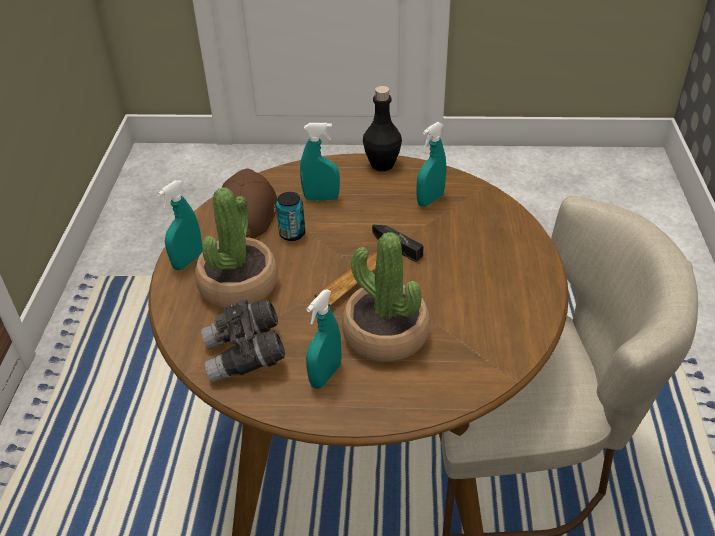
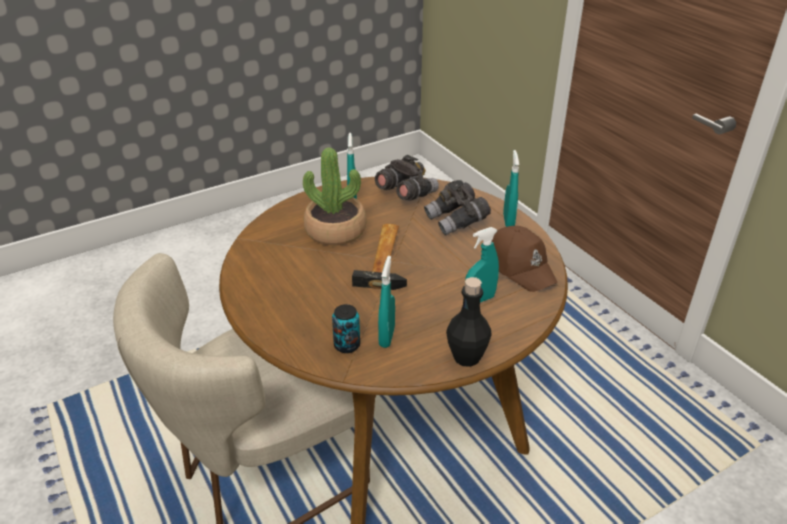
camera: 145 degrees right, 5 degrees down
potted plant [195,187,278,309] -> grey binoculars [424,180,491,235]
can [276,192,305,241] -> can moved to [332,304,360,353]

